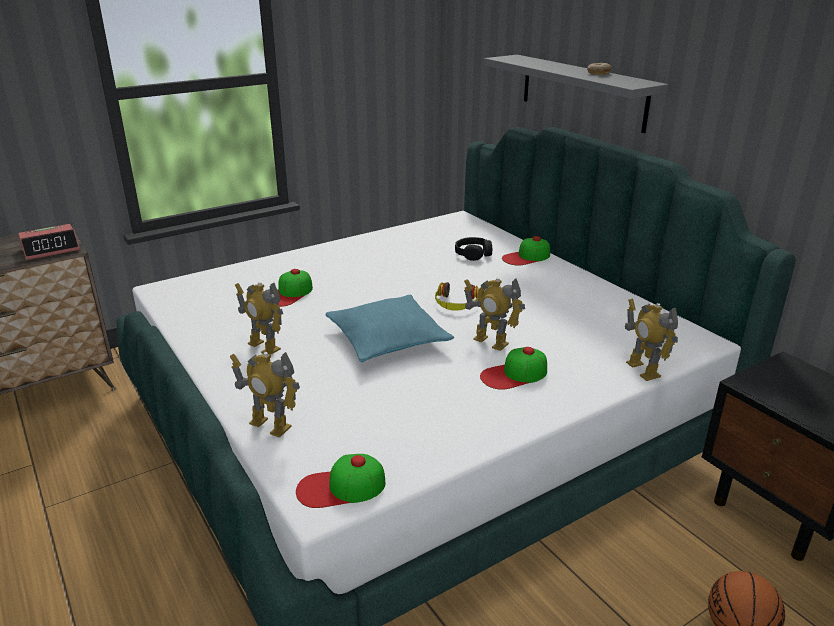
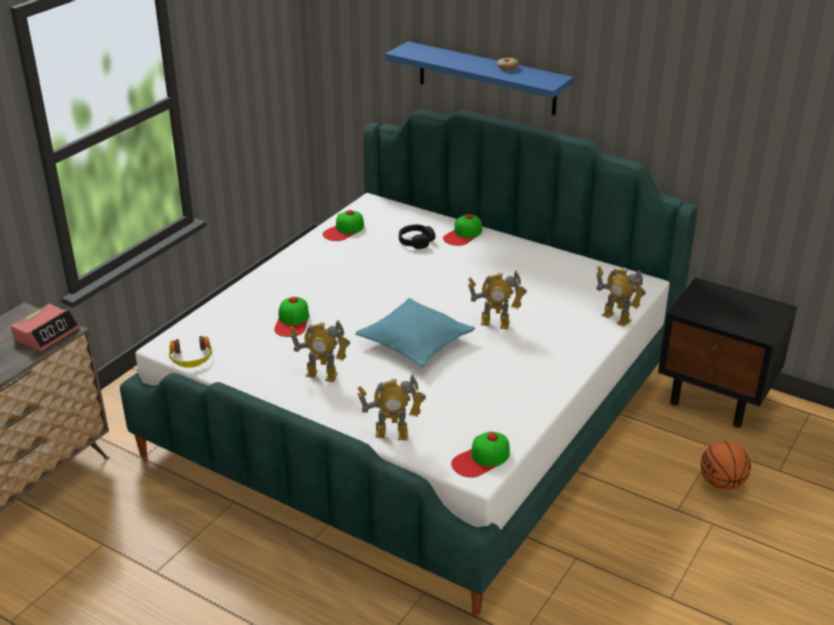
camera: 25 degrees left, 5 degrees up
headphones [435,282,479,311] -> headphones moved to [169,336,212,368]
cap [480,347,547,390] -> cap moved to [323,210,364,241]
grey shelf [484,55,669,133] -> blue shelf [385,41,573,115]

